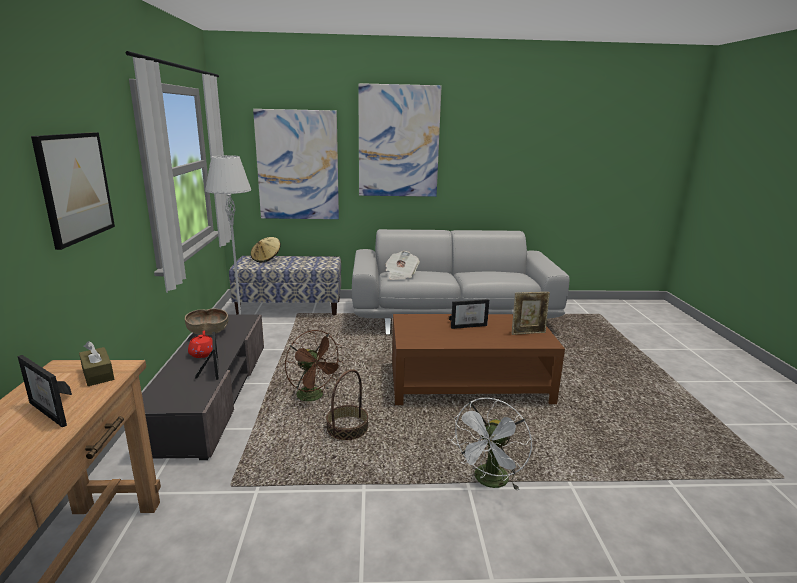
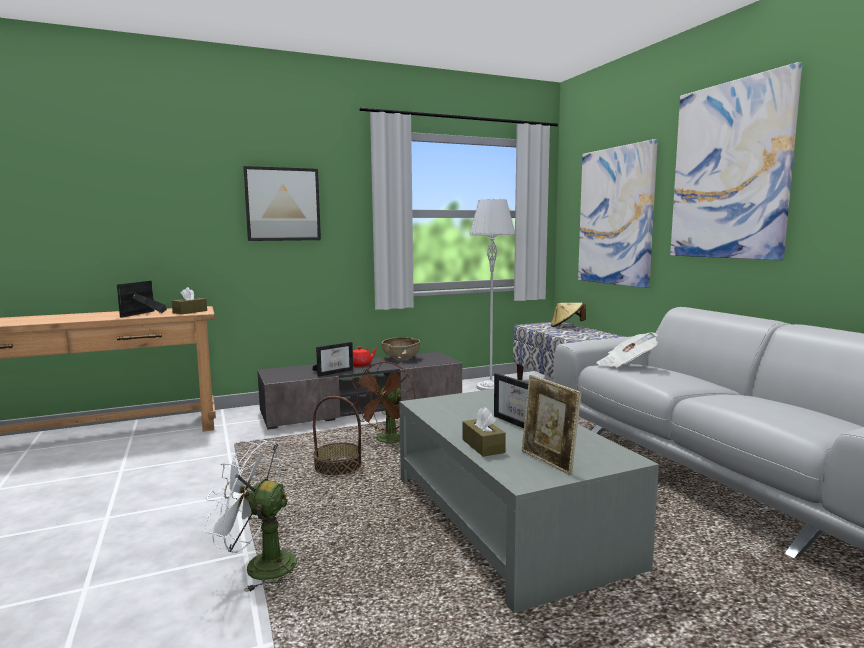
camera: 70 degrees right, 10 degrees down
brown coffee table [392,314,565,405] -> grey coffee table [399,389,659,613]
none -> brown tissue box [463,407,506,456]

